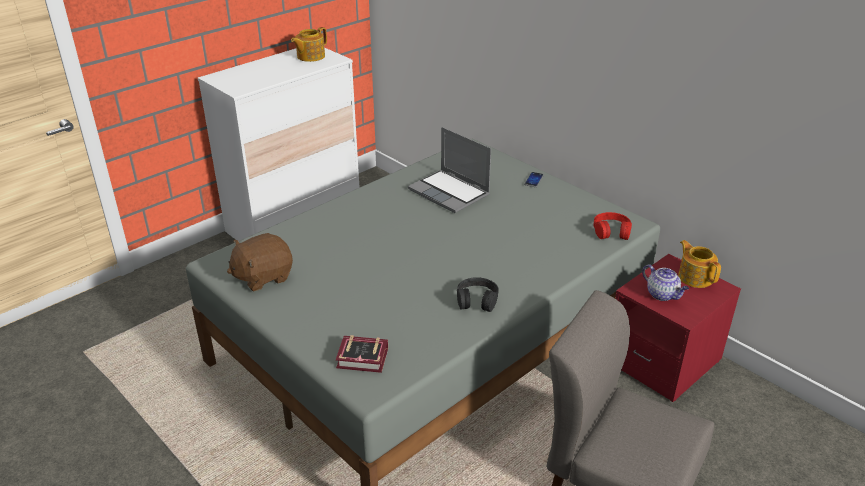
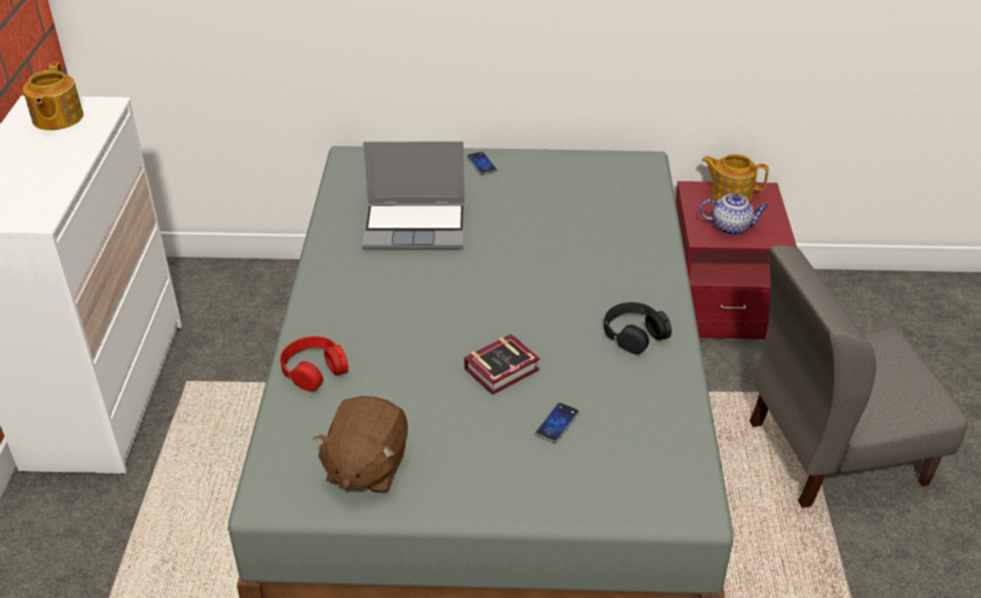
camera: 45 degrees left, 5 degrees up
book [336,335,388,373] -> book moved to [464,334,540,395]
red headphones [593,212,632,240] -> red headphones moved to [280,336,348,392]
none -> phone [535,403,579,443]

